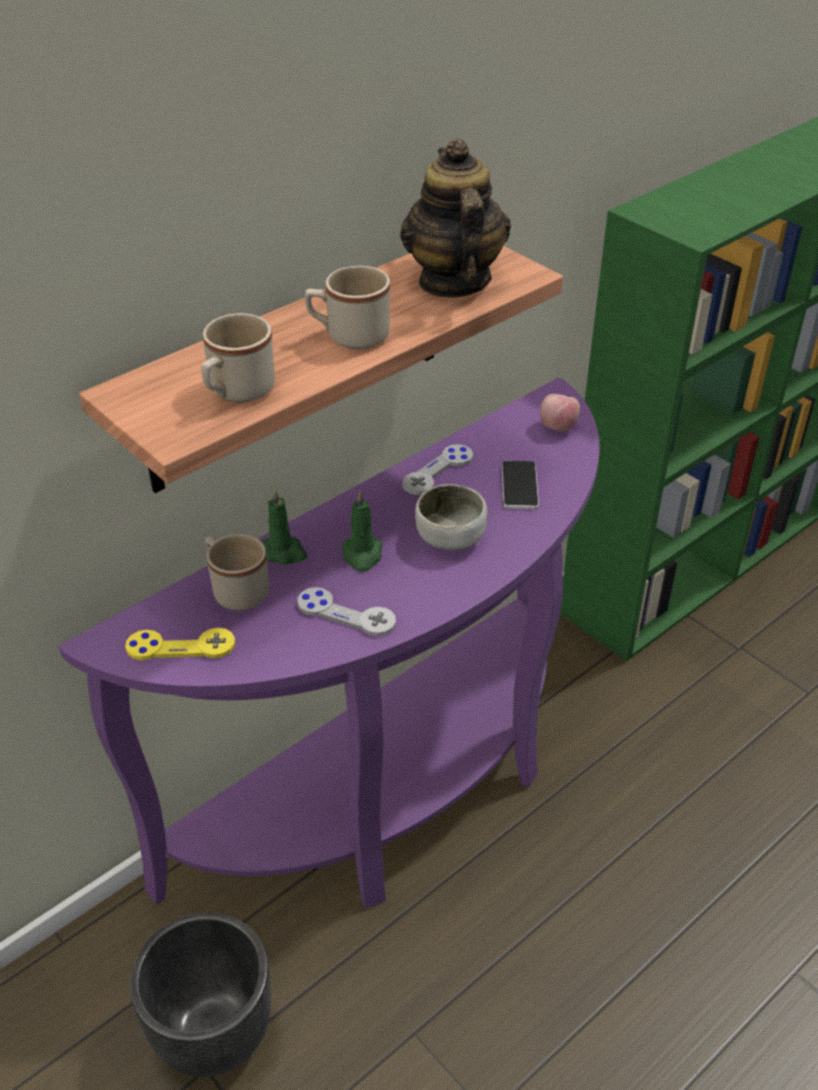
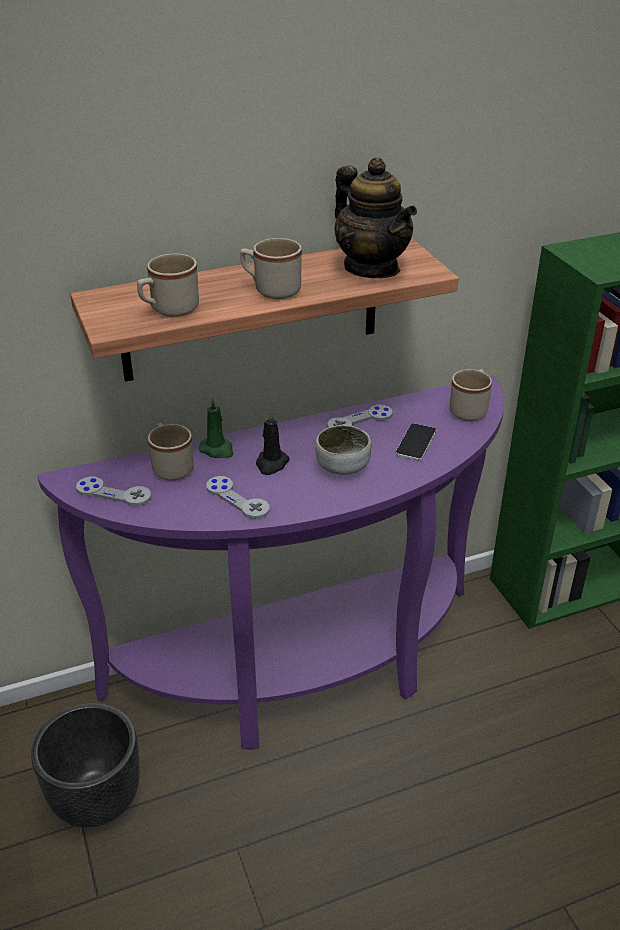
camera: 20 degrees right, 5 degrees down
yellow game controller [125,628,235,660] -> grey game controller [76,476,151,506]
green candle [342,491,383,572] -> black candle [256,411,290,475]
teapot [400,138,511,298] -> teapot turned 135 degrees clockwise [335,157,417,278]
apple [540,394,580,432] -> beige mug [450,369,492,421]

